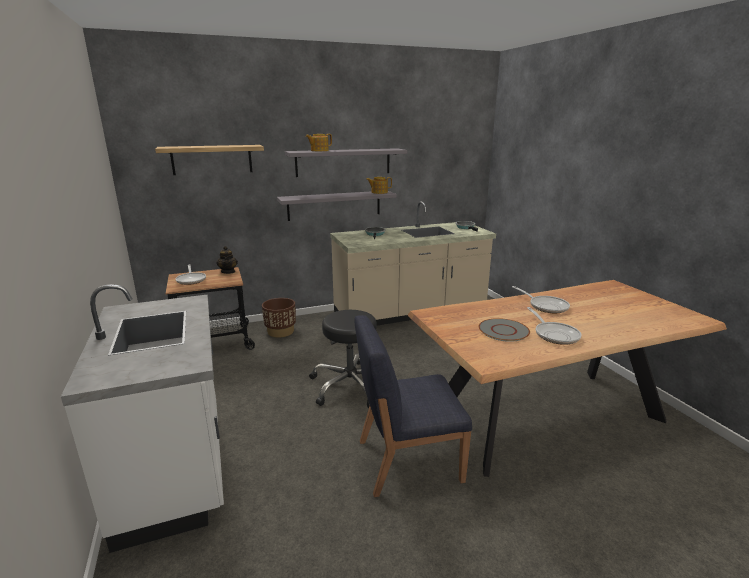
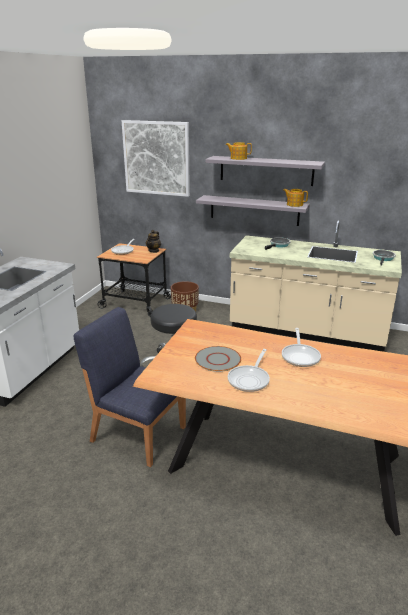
camera: 40 degrees right, 5 degrees up
shelf [155,145,264,175] -> picture [122,120,190,197]

